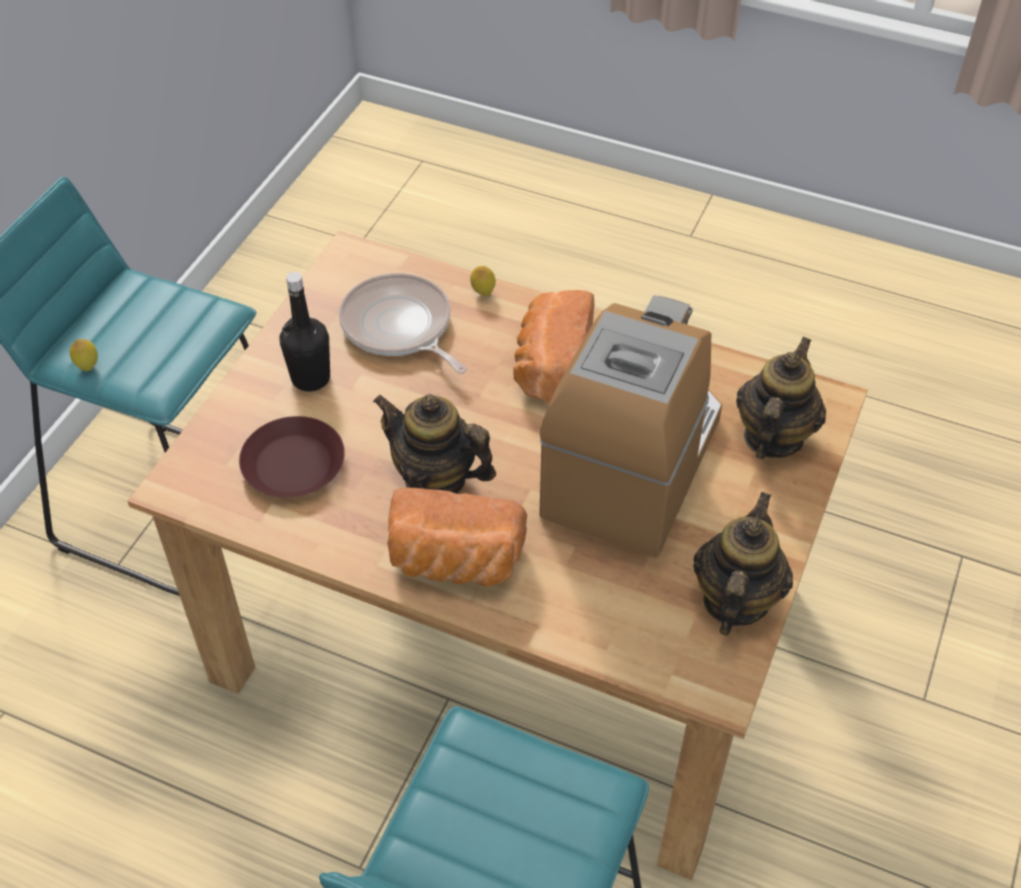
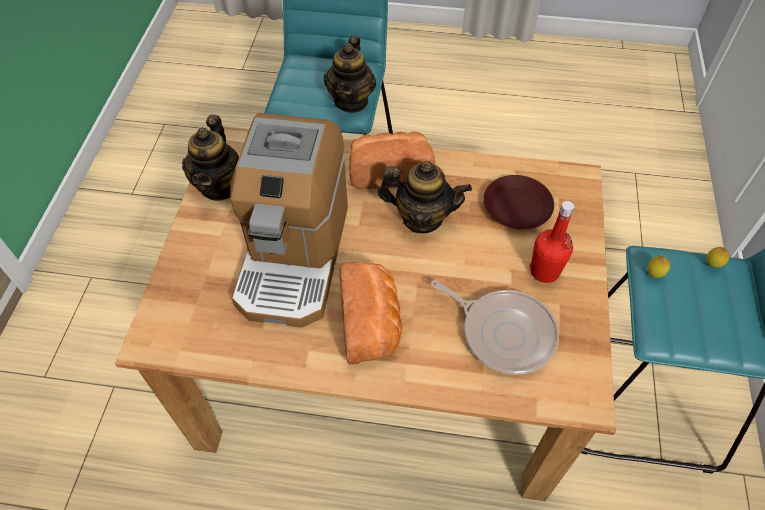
camera: 165 degrees right, 5 degrees up
black bottle [280,272,330,391] -> red bottle [530,201,575,283]
lemon [470,266,496,296] -> lemon moved to [648,256,670,278]
teapot [736,337,826,459] -> teapot moved to [324,36,376,113]

